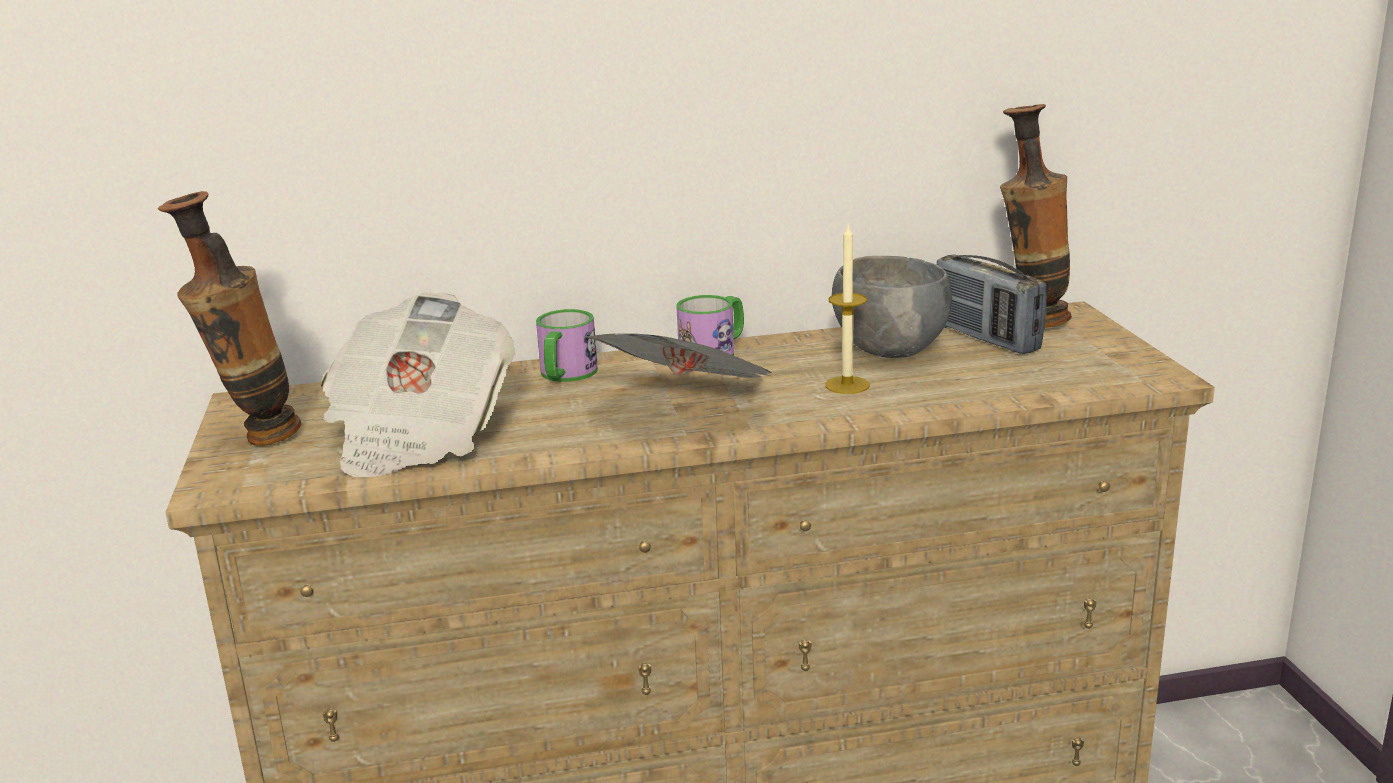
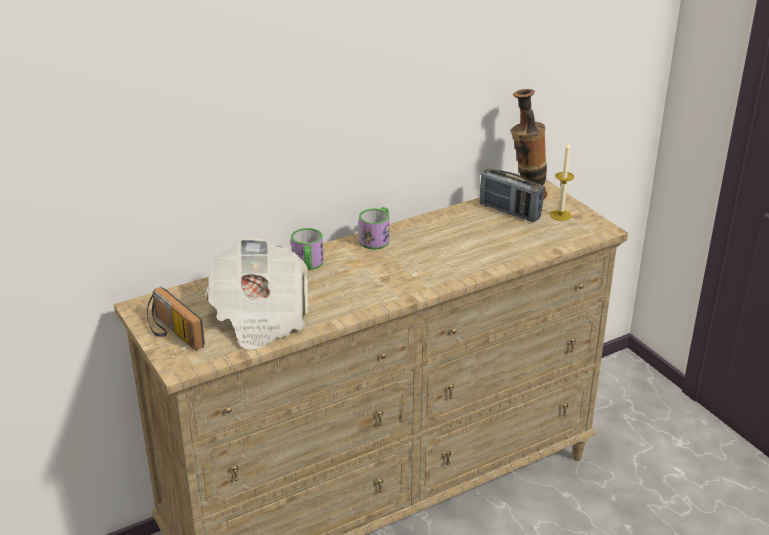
camera: 20 degrees left, 10 degrees up
vase [158,191,301,446] -> radio [147,287,205,351]
newspaper [586,333,771,378] -> none
candle [825,222,870,394] -> candle moved to [550,143,574,221]
grey bowl [832,256,952,358] -> none

